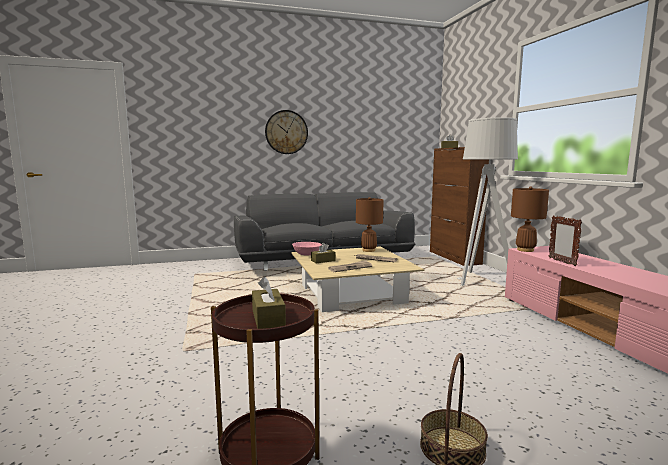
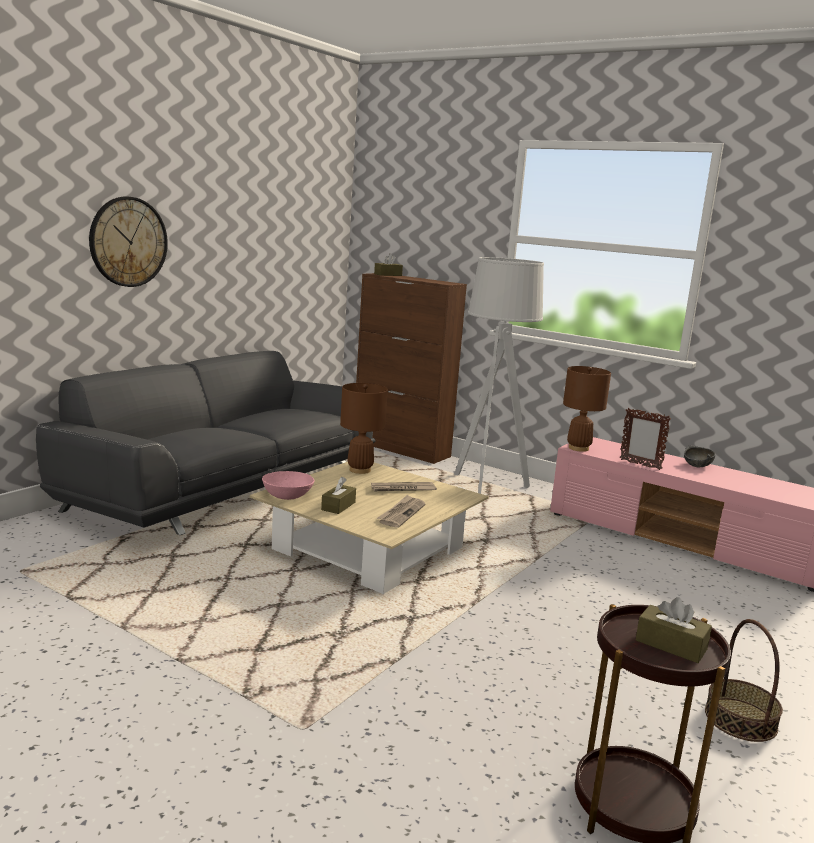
camera: 40 degrees left, 5 degrees up
none -> grey bowl [684,445,715,467]

